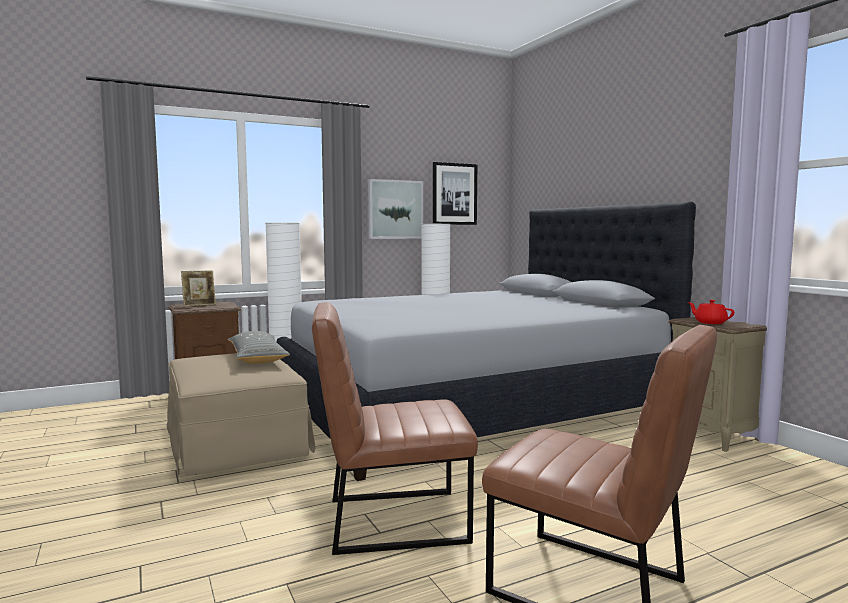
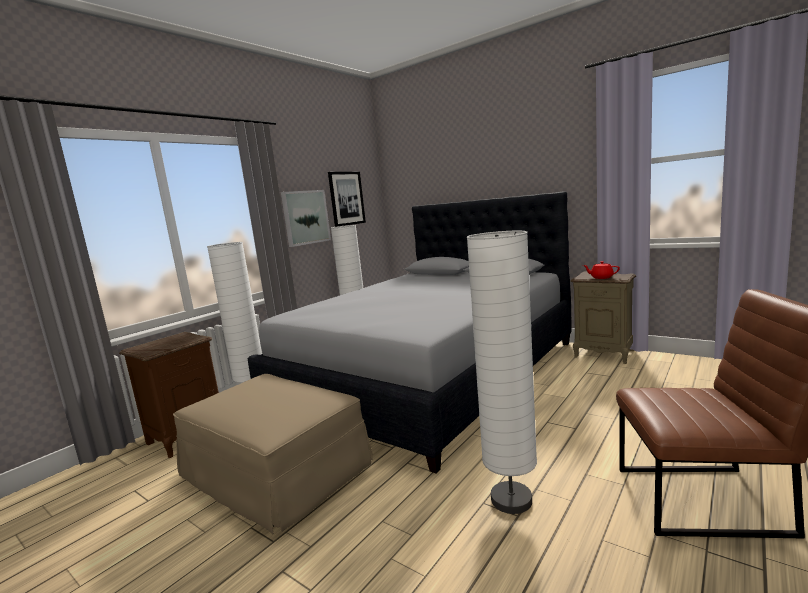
camera: 25 degrees left, 5 degrees up
picture frame [181,271,216,306] -> none
grey pillow [228,331,290,364] -> none
brown chair [312,302,478,555] -> white floor lamp [466,231,537,514]

